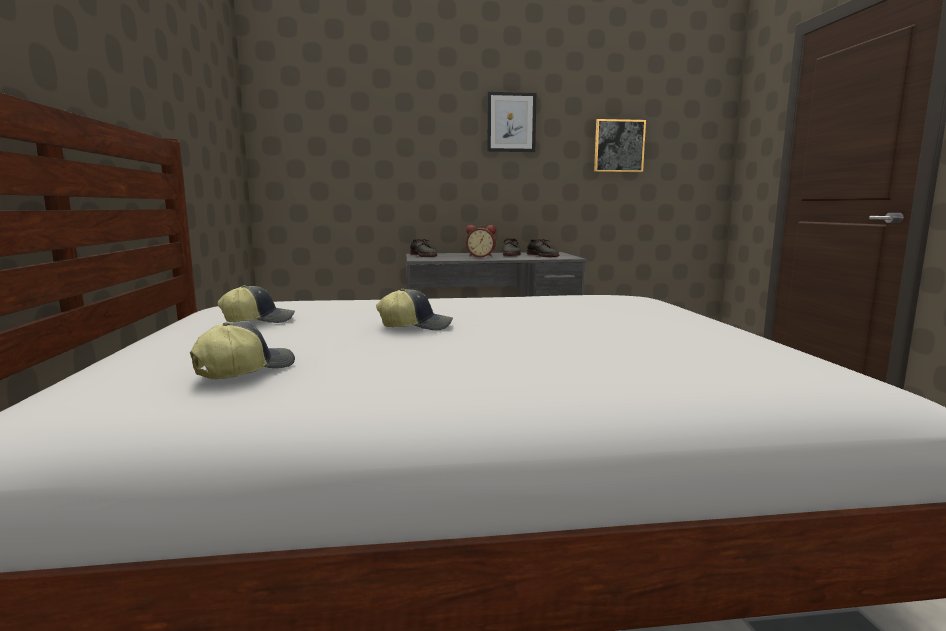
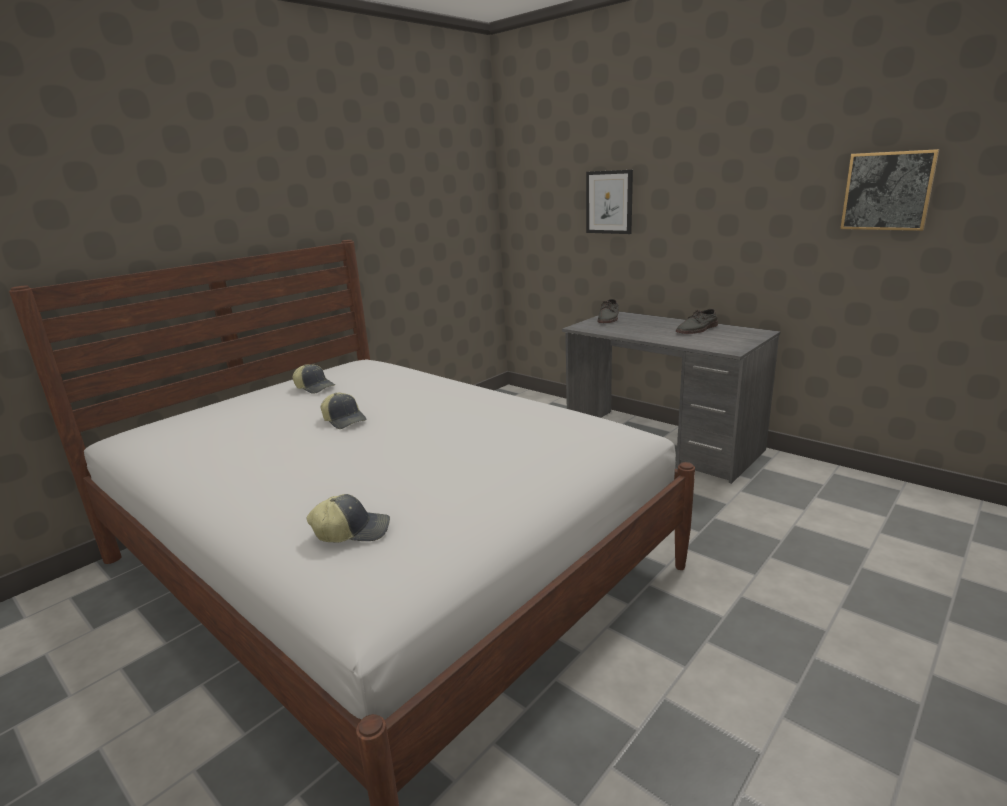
camera: 50 degrees right, 10 degrees up
cap [190,322,295,379] -> cap moved to [307,494,390,543]
alarm clock [466,225,496,257] -> none
picture [487,92,536,152] -> picture moved to [586,170,633,234]
grey shoe [527,239,559,257] -> none

